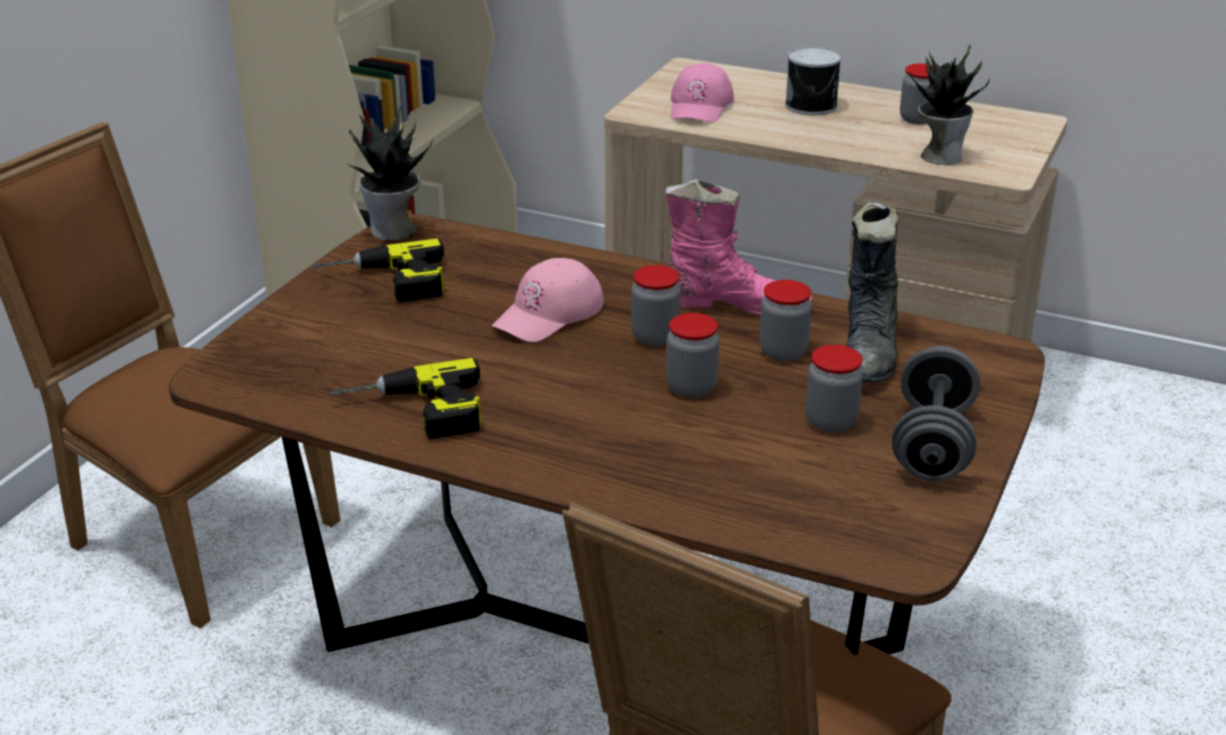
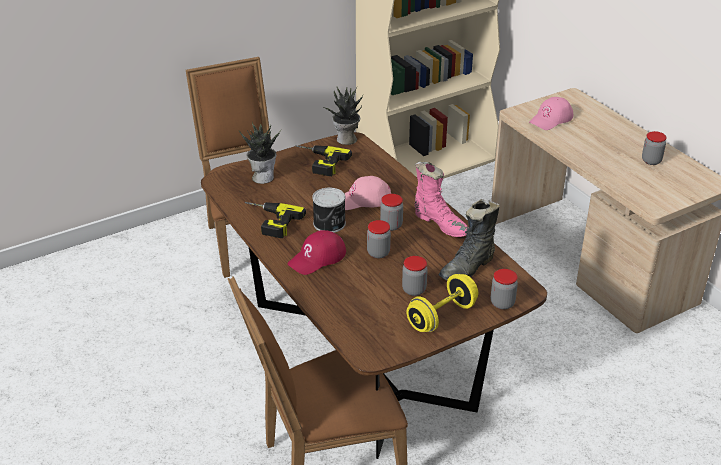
camera: 35 degrees right, 5 degrees up
jar [759,280,812,362] -> jar moved to [491,269,518,310]
can [785,47,841,115] -> can moved to [312,188,346,233]
grey dumbbell [892,346,980,482] -> yellow dumbbell [406,274,478,332]
potted plant [910,45,990,165] -> potted plant moved to [239,122,281,184]
none -> red cap [287,230,346,275]

